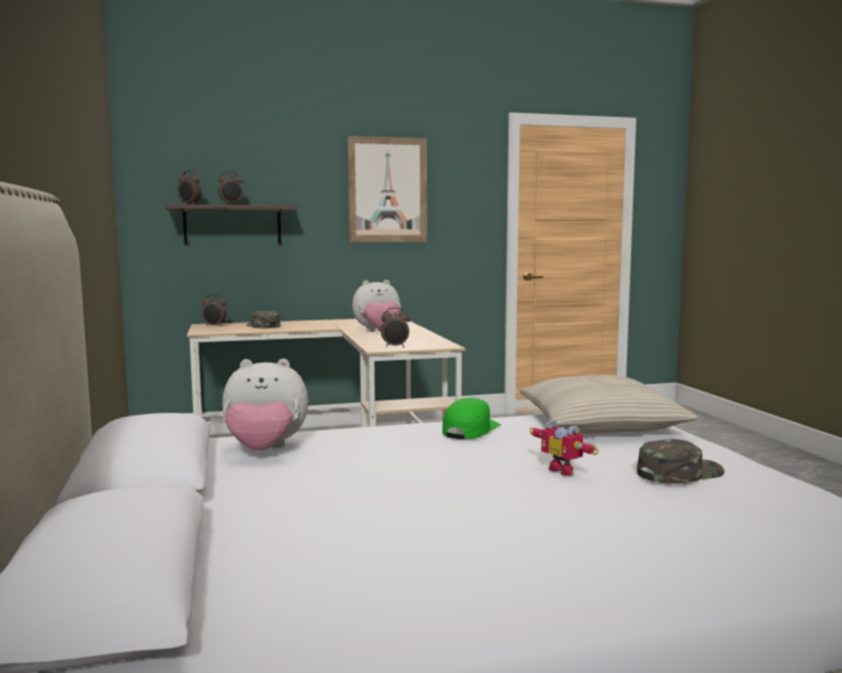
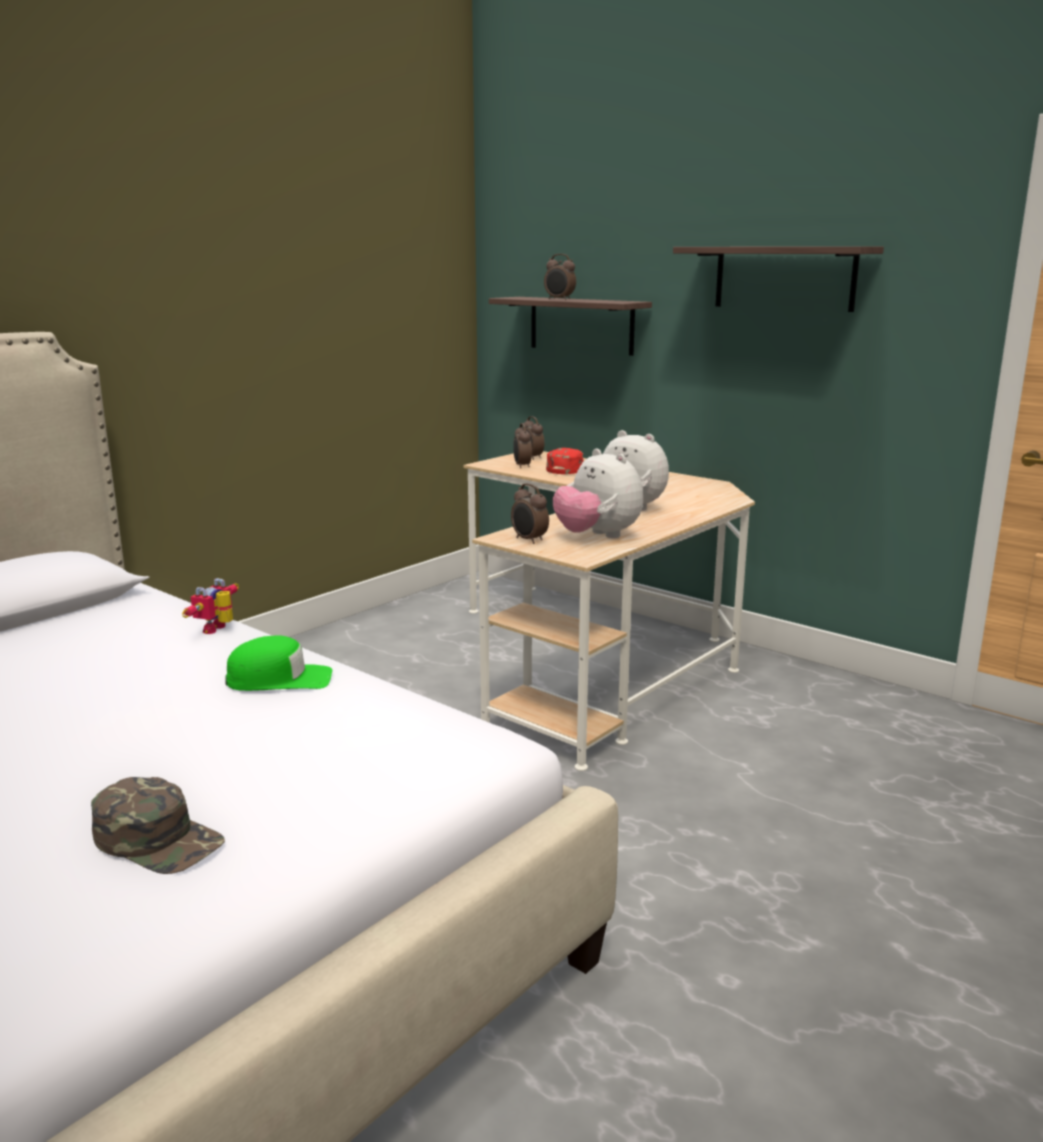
camera: 55 degrees right, 10 degrees up
alarm clock [178,171,202,204] -> alarm clock moved to [513,423,532,468]
plush toy [222,359,308,450] -> plush toy moved to [553,448,643,538]
green cap [246,311,280,328] -> red cap [546,448,584,474]
picture [347,136,427,242] -> shelf [673,246,884,312]
beige pillow [519,375,698,434] -> none
toy robot [530,419,598,475] -> toy robot moved to [182,578,239,634]

